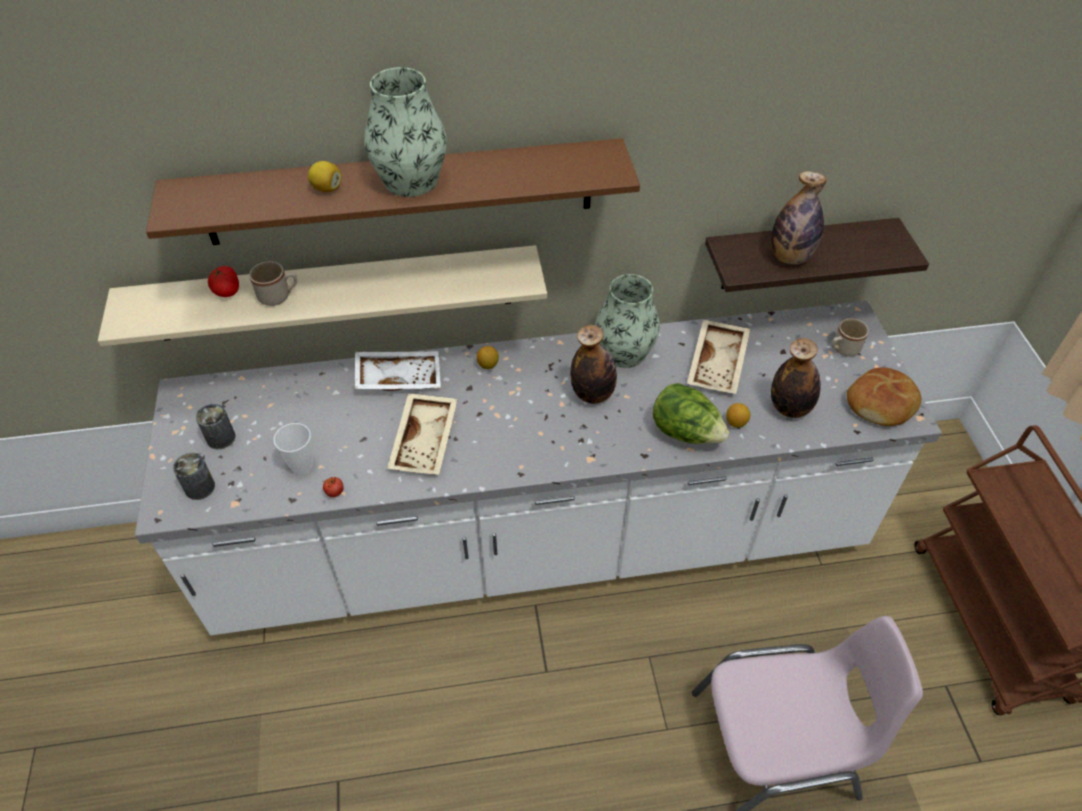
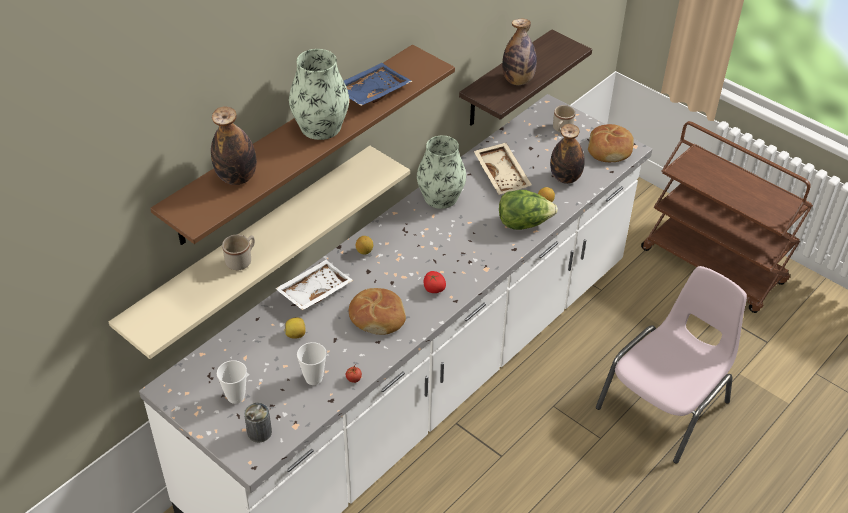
camera: 40 degrees left, 5 degrees down
can [196,404,235,449] -> cup [217,360,247,404]
tomato [208,266,239,297] -> tomato moved to [424,271,446,293]
lemon [308,161,342,192] -> lemon moved to [285,317,305,339]
beige tray [387,393,458,475] -> bread [349,288,406,335]
bottle [570,325,617,404] -> bottle moved to [211,106,257,185]
none -> blue tray [344,63,412,106]

